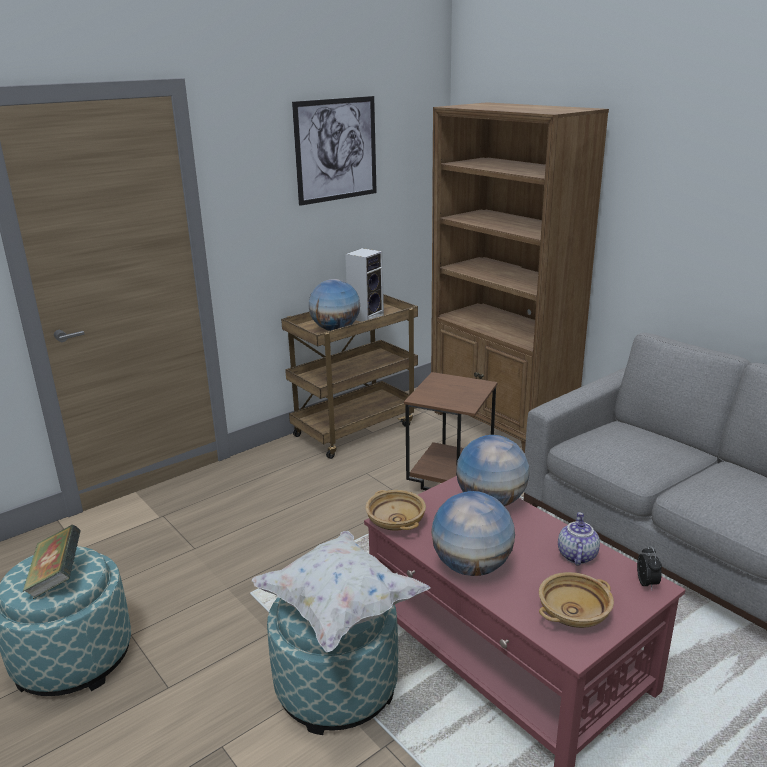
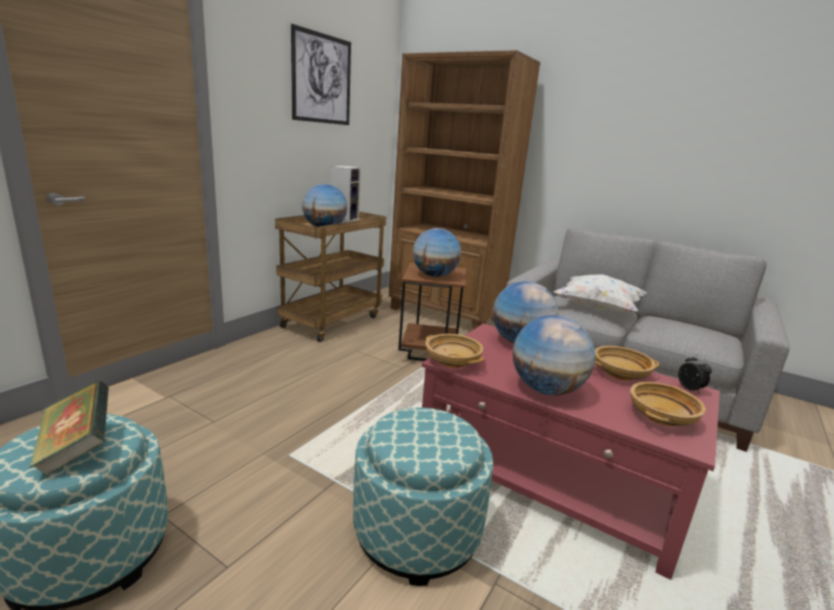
camera: 20 degrees left, 5 degrees down
white pillow [252,531,430,652] -> white pillow moved to [554,275,647,314]
teapot [558,512,600,566] -> beige bowl [595,346,659,381]
none -> globe [413,228,461,277]

